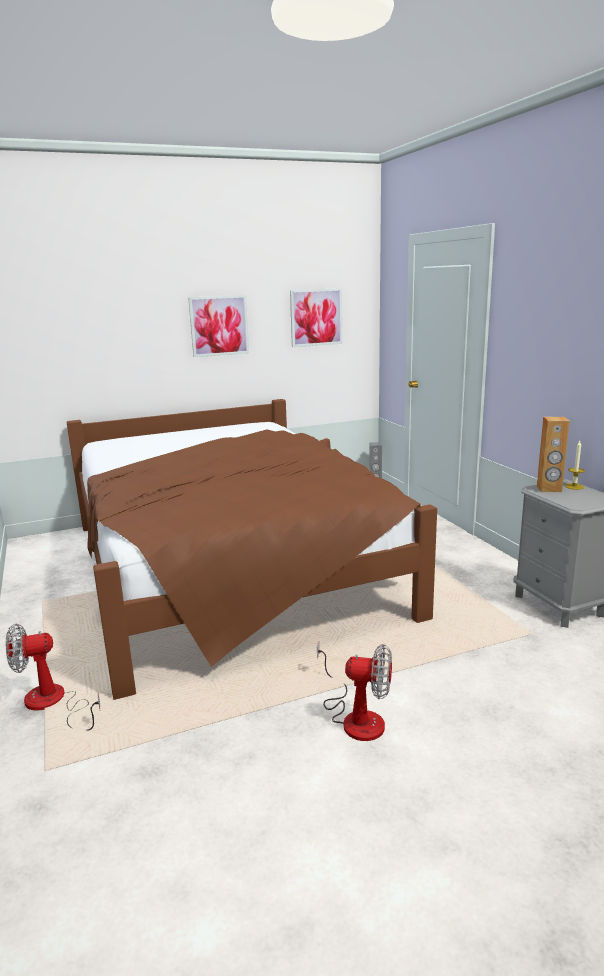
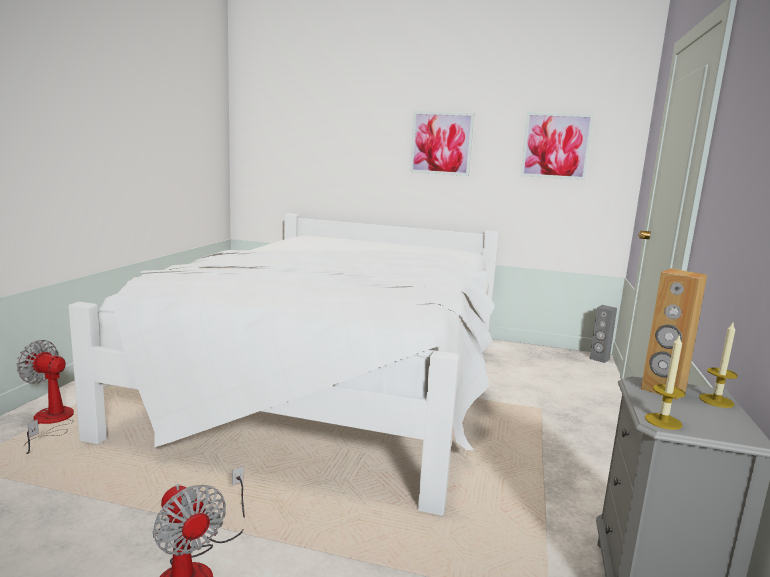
camera: 35 degrees right, 5 degrees down
brown bed [66,399,437,700] -> white bed [69,213,499,515]
none -> candle [645,334,686,430]

